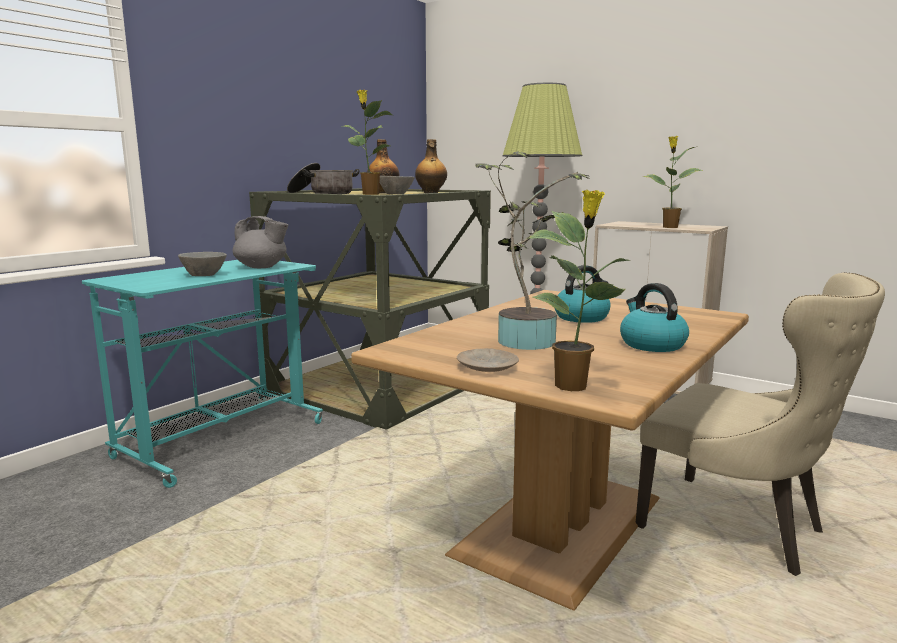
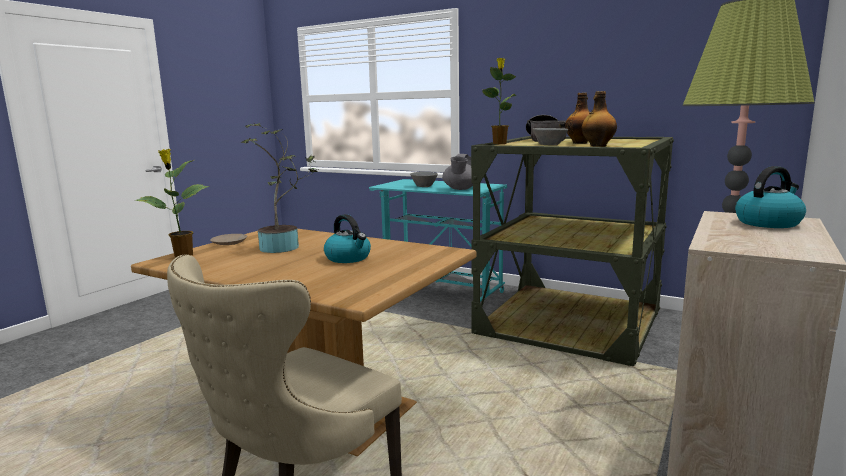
camera: 85 degrees right, 0 degrees up
kettle [620,283,689,352] -> kettle moved to [735,166,806,228]
potted plant [643,136,703,228] -> none

